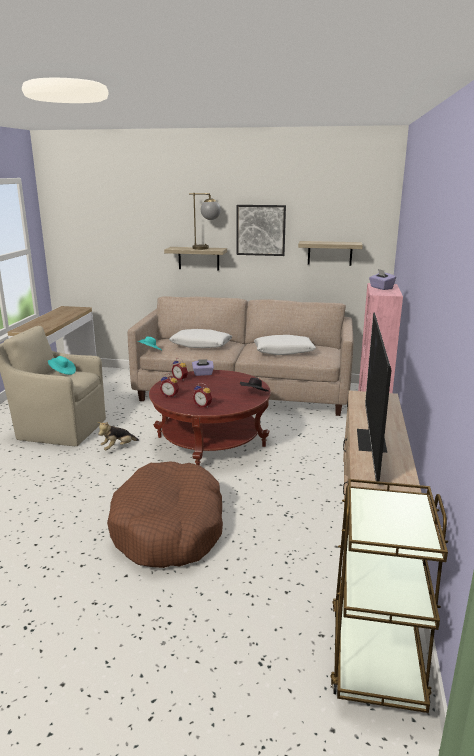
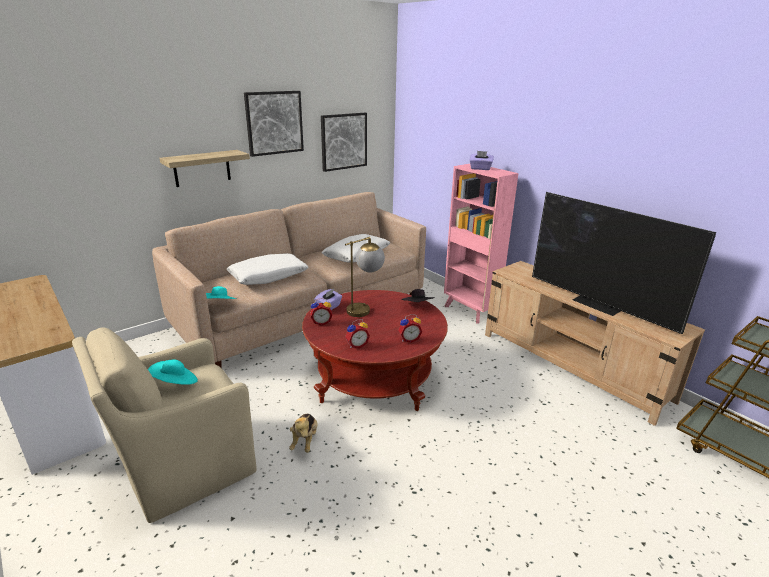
camera: 50 degrees left, 5 degrees up
brown dog bed [107,462,223,568] -> none
table lamp [189,193,221,250] -> table lamp moved to [345,237,385,317]
shelf [298,241,363,266] -> picture [321,113,367,172]

